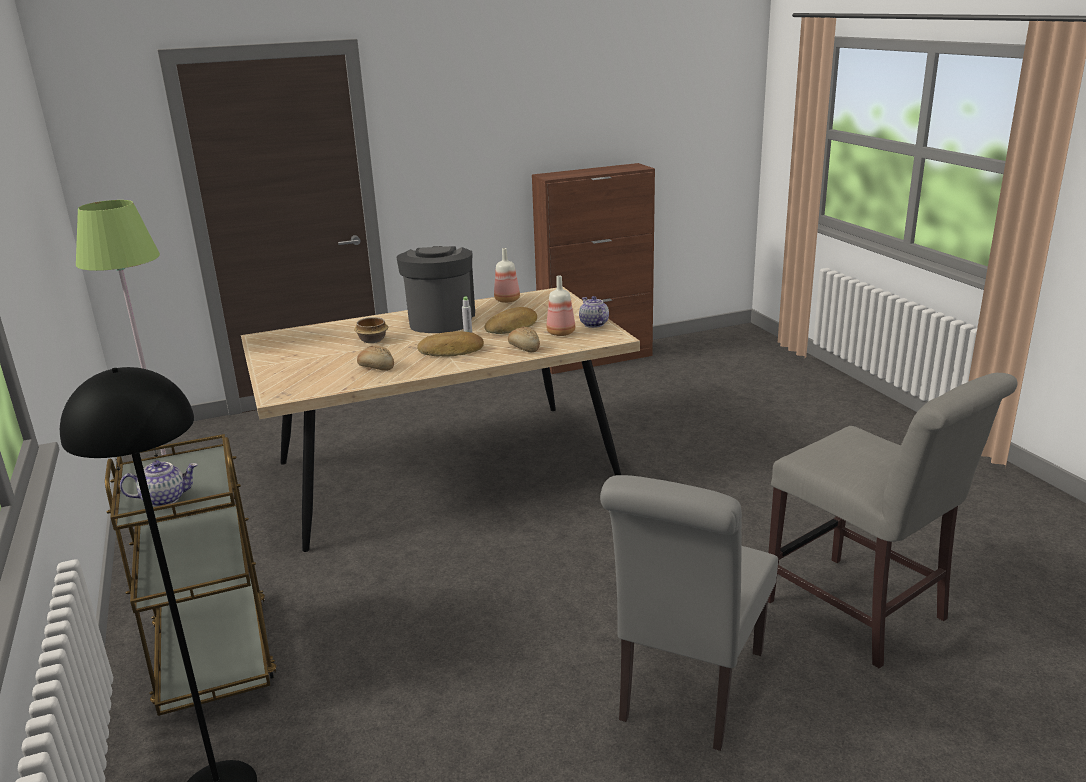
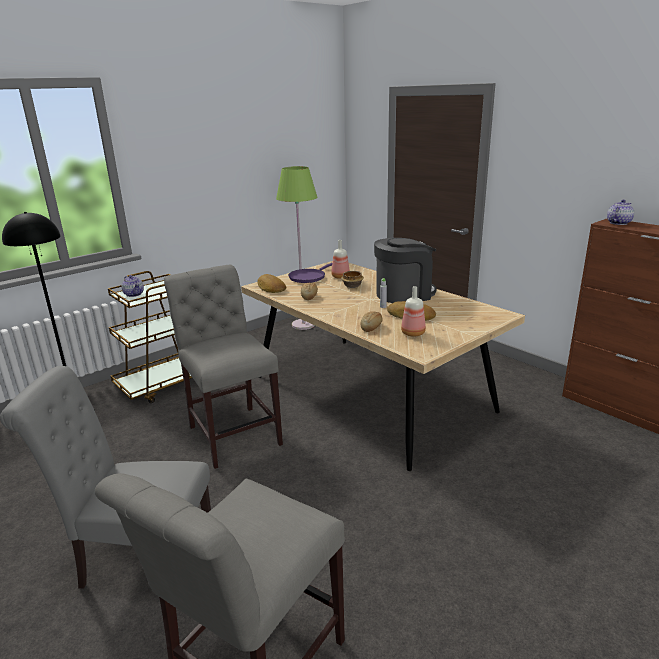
camera: 70 degrees right, 0 degrees up
bread [417,331,484,357] -> bread moved to [257,274,286,293]
bottle [494,248,520,303] -> bottle moved to [331,240,350,279]
teapot [579,296,609,328] -> teapot moved to [607,200,634,225]
none -> grey chair [164,265,283,469]
none -> purple frying pan [288,263,332,283]

